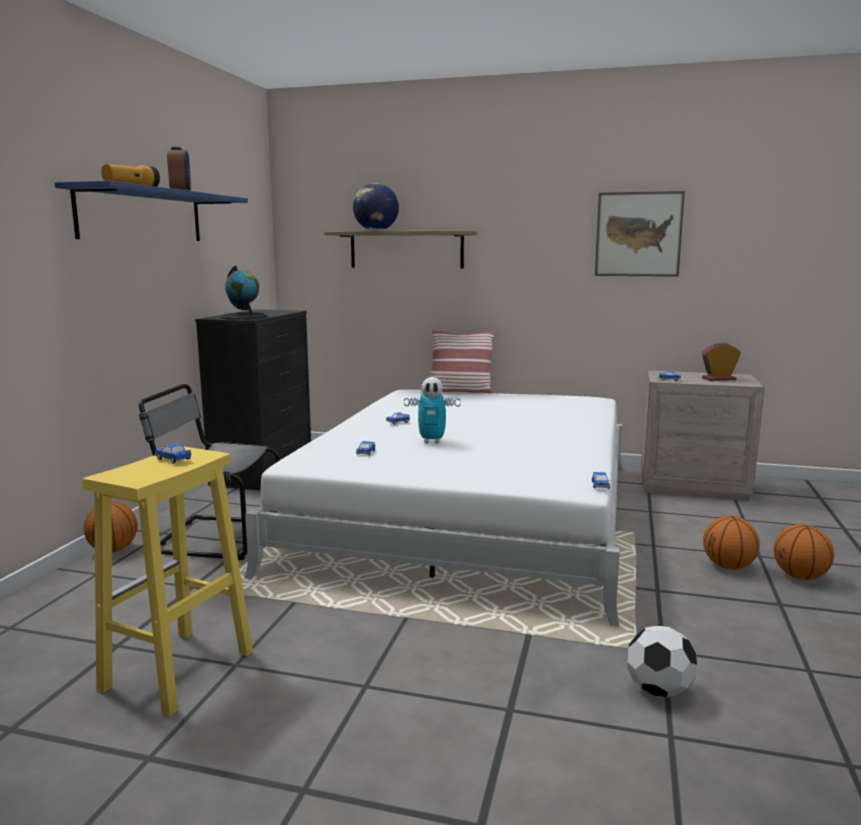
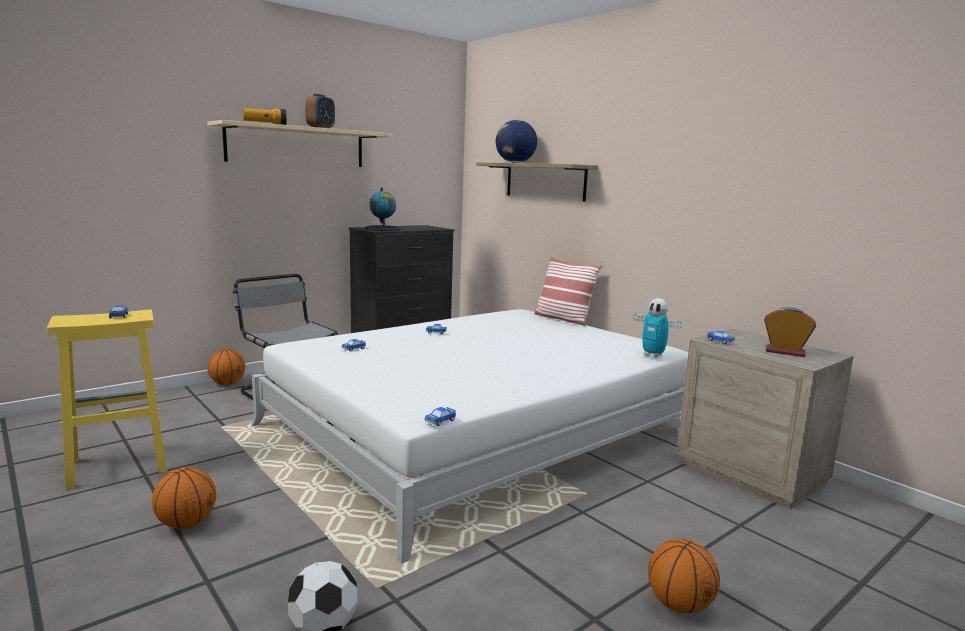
camera: 35 degrees right, 0 degrees up
blue shelf [55,181,248,241] -> beige shelf [207,120,392,167]
toy robot [404,377,461,443] -> toy robot moved to [634,298,682,358]
picture [595,191,685,277] -> none
basketball [703,516,760,570] -> basketball moved to [152,467,216,529]

